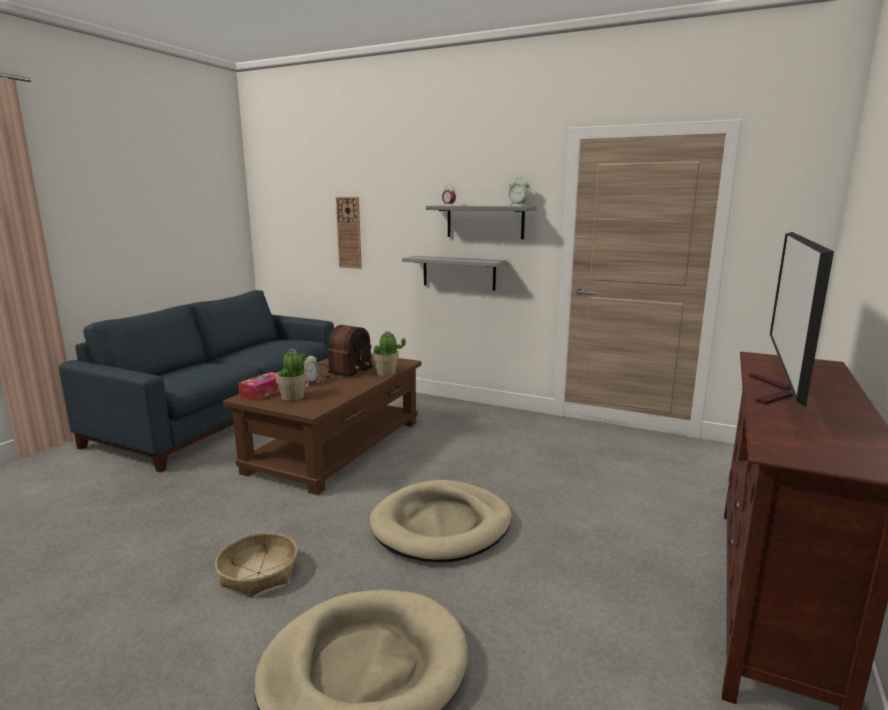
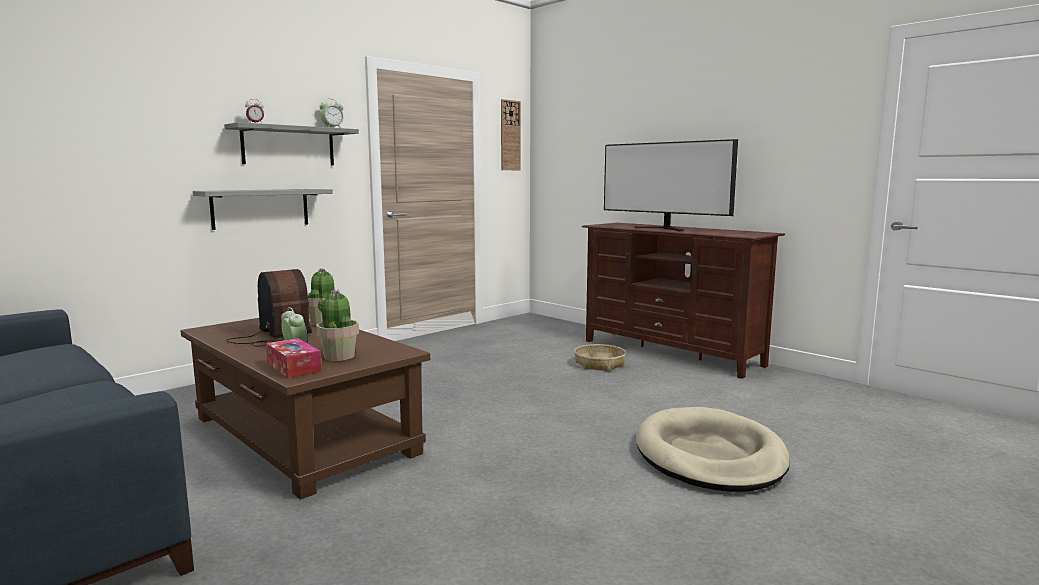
camera: 70 degrees left, 5 degrees down
basket [215,533,298,597] -> basket moved to [574,344,626,372]
wall clock [336,197,362,269] -> wall clock moved to [501,99,521,170]
beige dog bed [370,480,512,562] -> none

